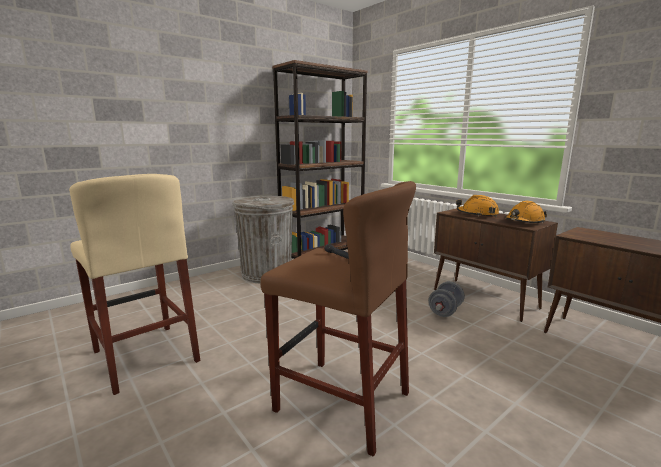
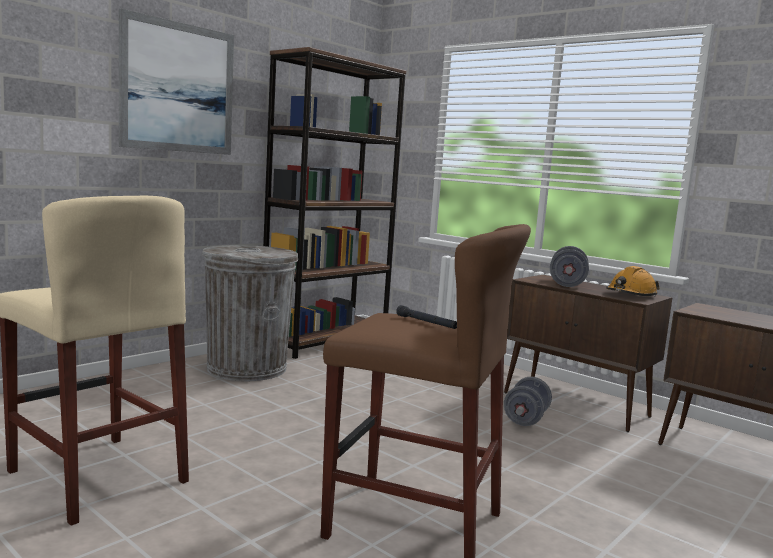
camera: 10 degrees left, 5 degrees down
orange hard hat [456,195,499,217] -> grey dumbbell [550,246,589,287]
none -> picture [119,9,234,155]

